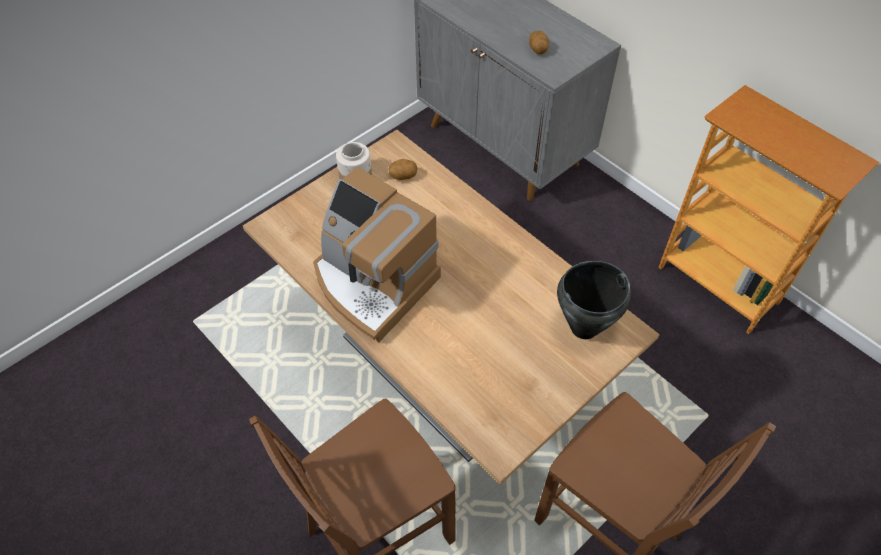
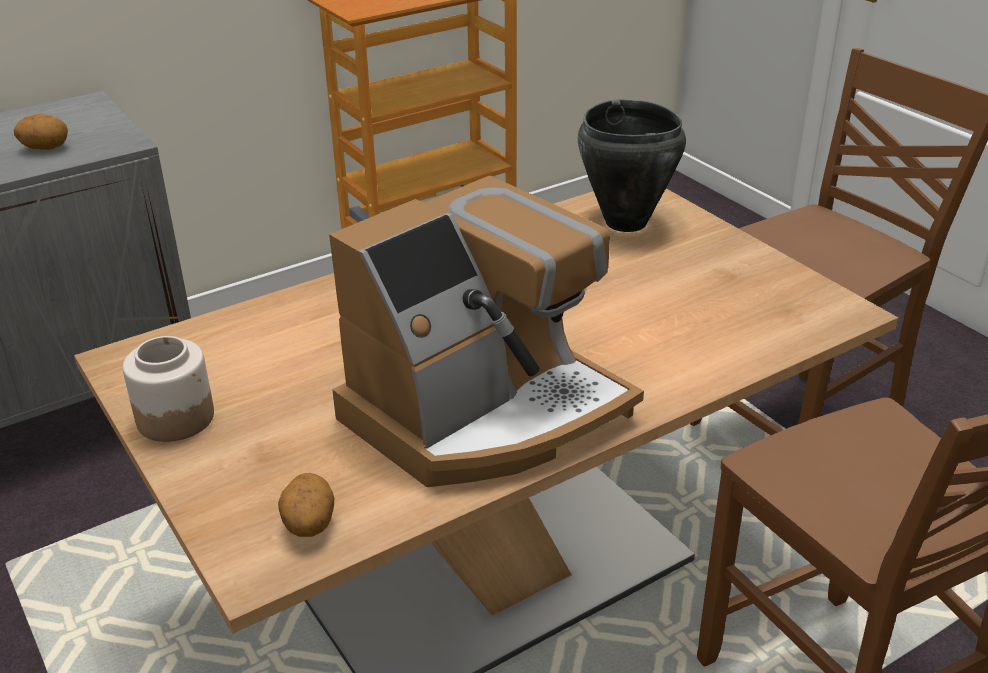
camera: 80 degrees left, 20 degrees down
potato [389,159,418,180] -> potato moved to [278,473,334,537]

